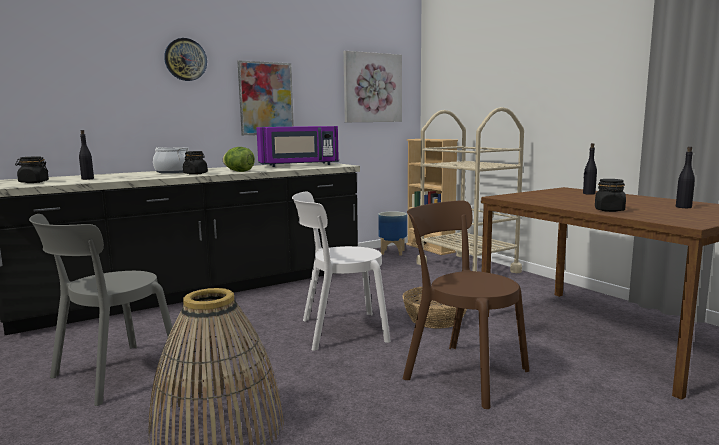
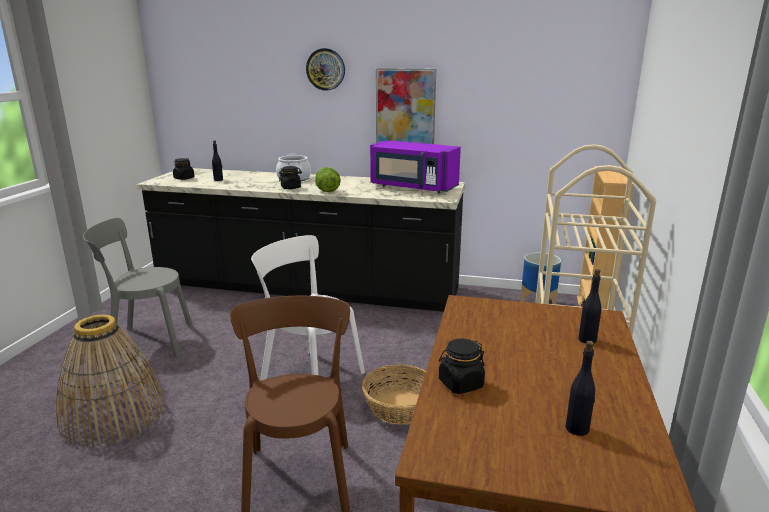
camera: 45 degrees right, 10 degrees up
picture [343,51,402,122] -> none

